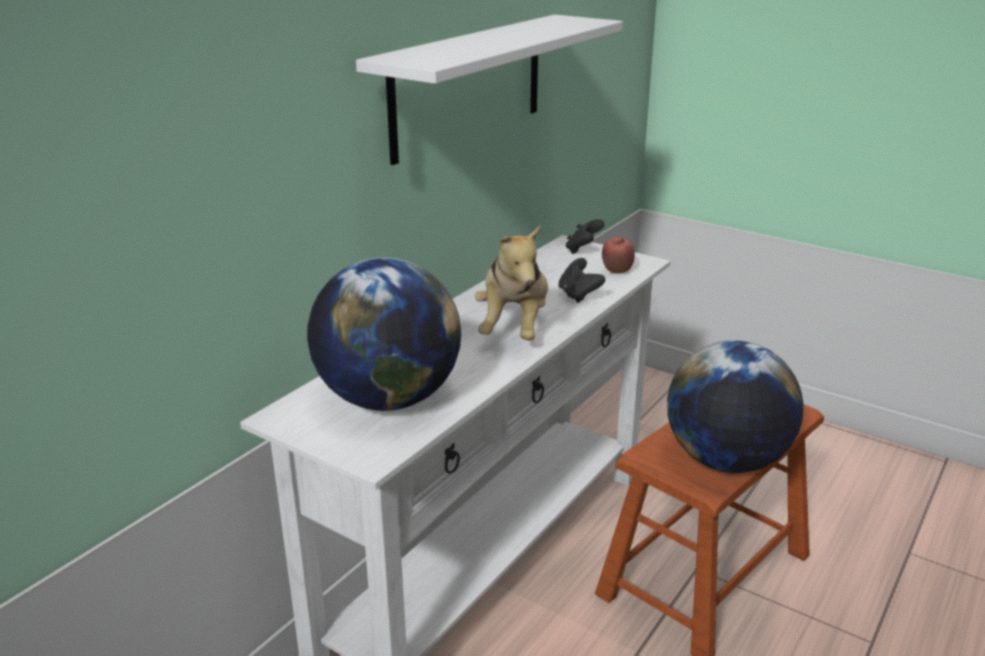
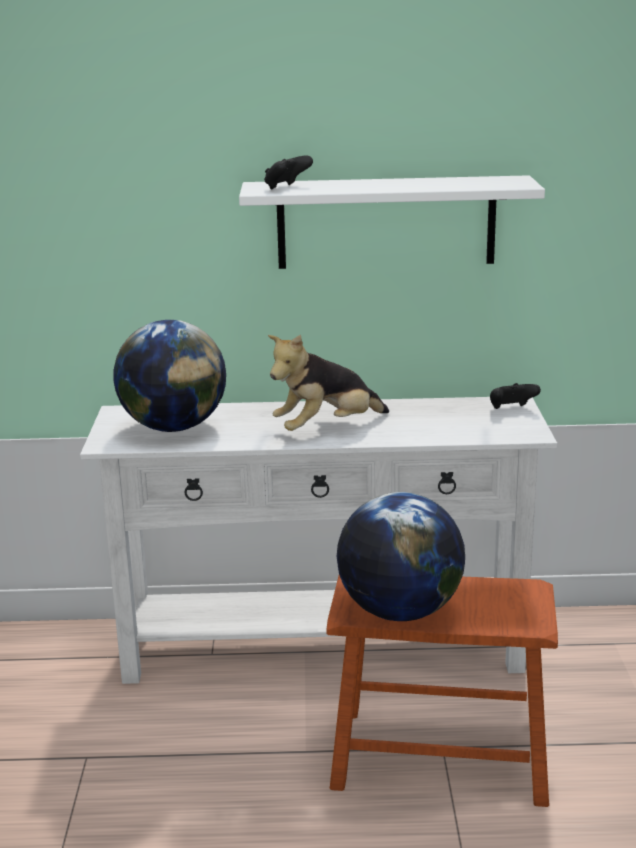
camera: 55 degrees right, 5 degrees down
black game controller [558,258,605,303] -> black game controller moved to [264,155,313,190]
apple [602,237,635,274] -> none

